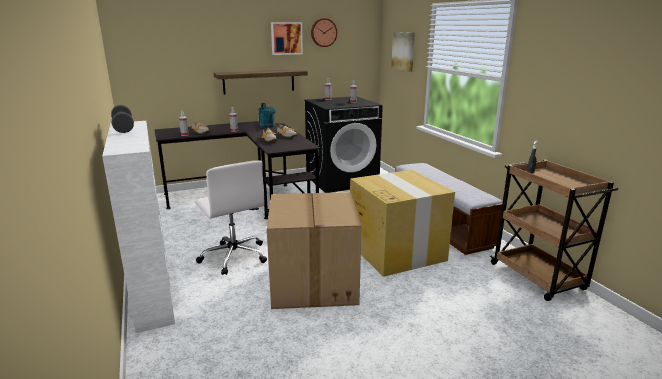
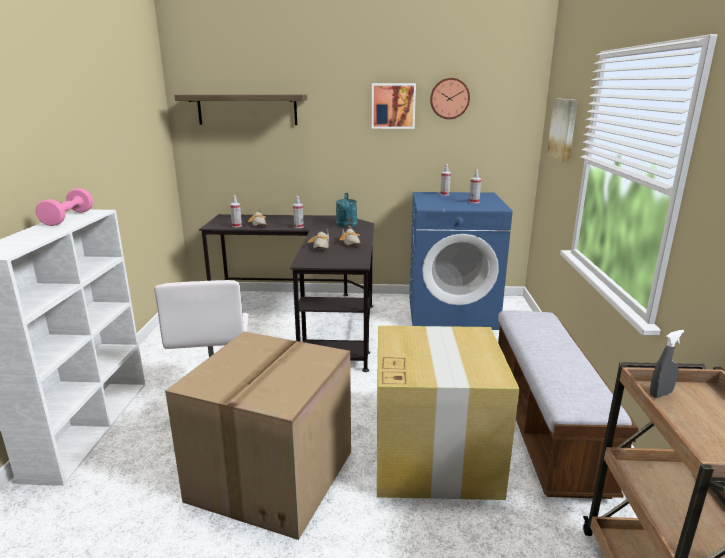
camera: 25 degrees right, 0 degrees up
grey dumbbell [111,105,134,133] -> pink dumbbell [36,188,93,226]
shelf [214,69,308,95] -> shelf moved to [174,94,307,125]
black washing machine [304,97,383,193] -> blue washing machine [409,192,513,330]

